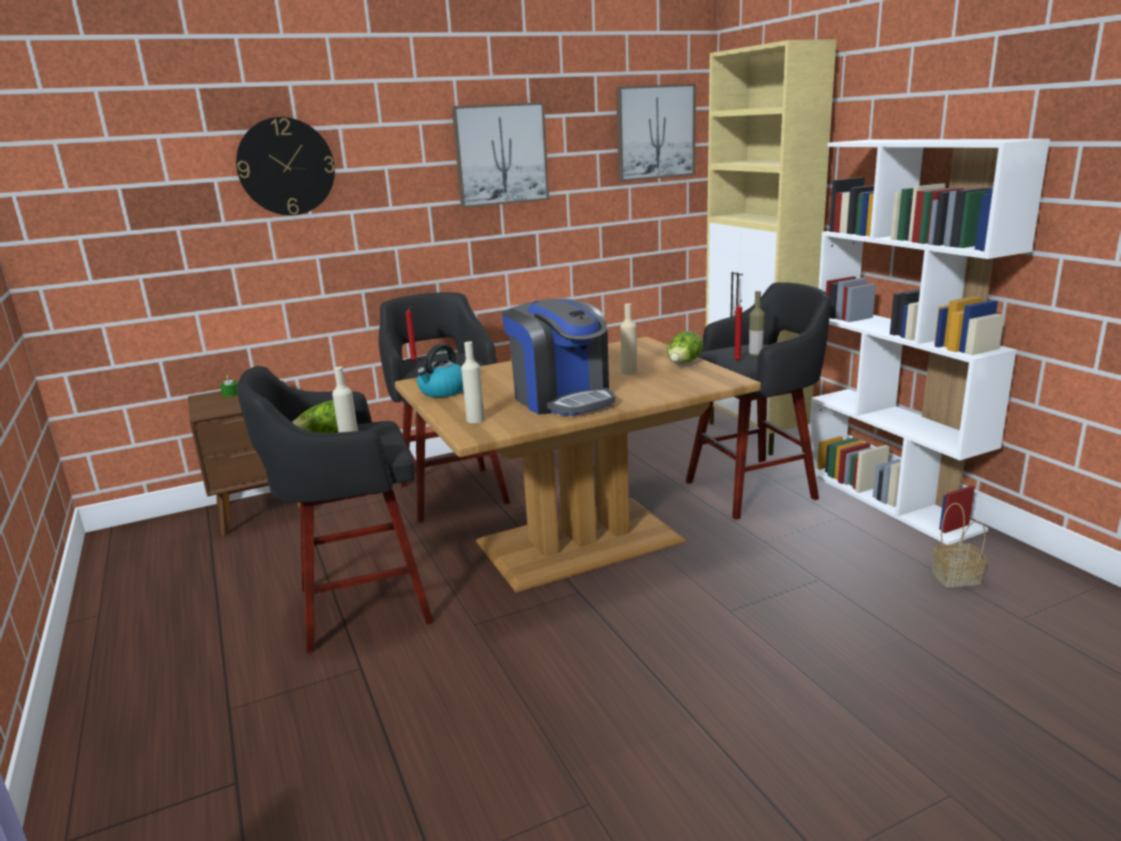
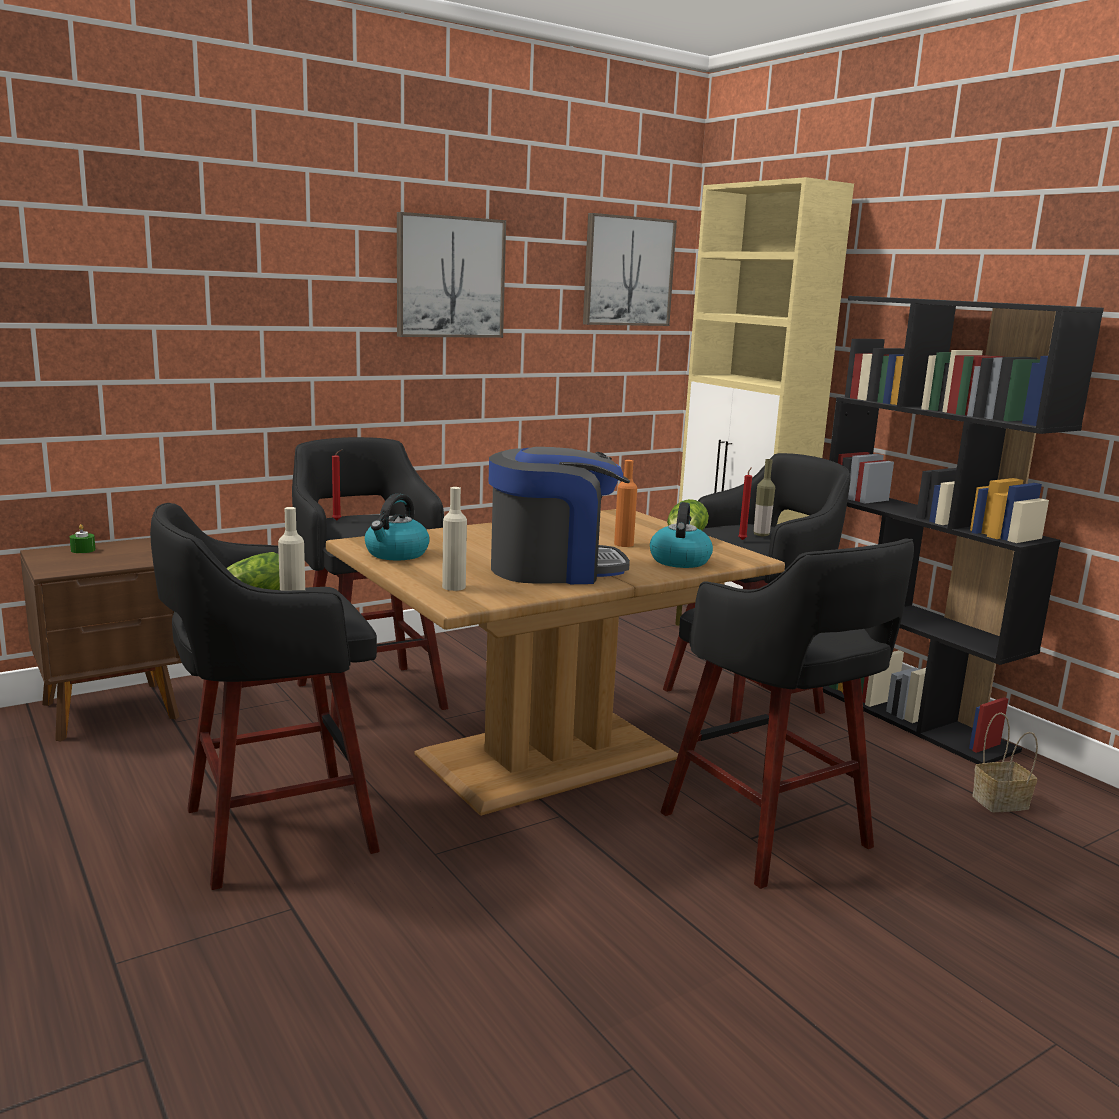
camera: 10 degrees left, 5 degrees down
wall clock [236,117,335,215] -> none
coffee machine [502,299,615,416] -> coffee machine turned 60 degrees counterclockwise [489,447,630,584]
beige bottle [620,303,637,375] -> orange bottle [614,460,637,547]
white bookcase [809,139,1050,545] -> black bookcase [823,296,1104,764]
none -> kettle [650,502,713,568]
none -> black stool [661,538,914,889]

